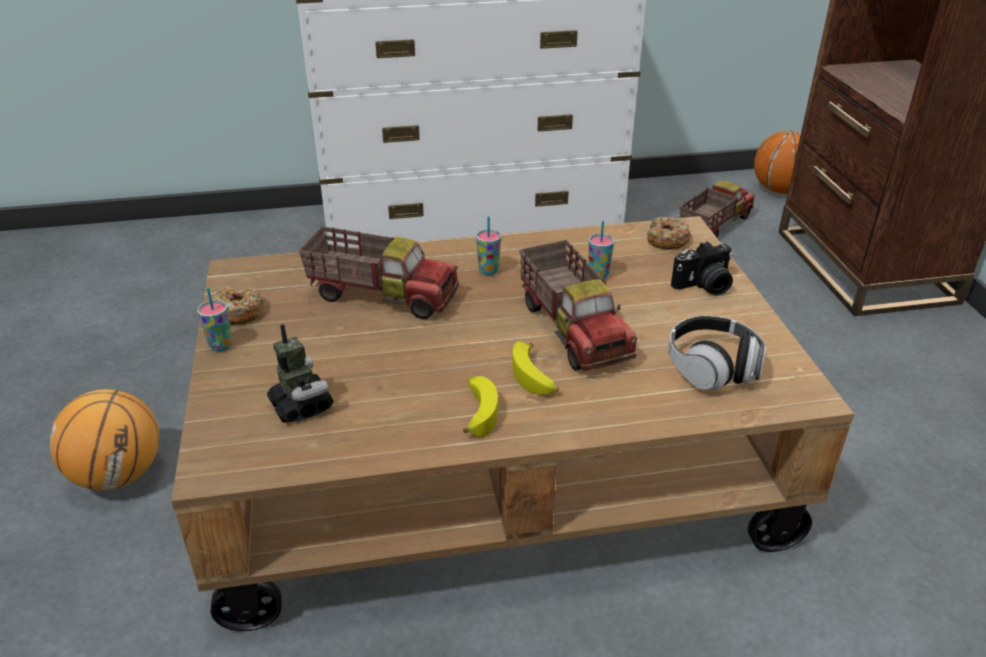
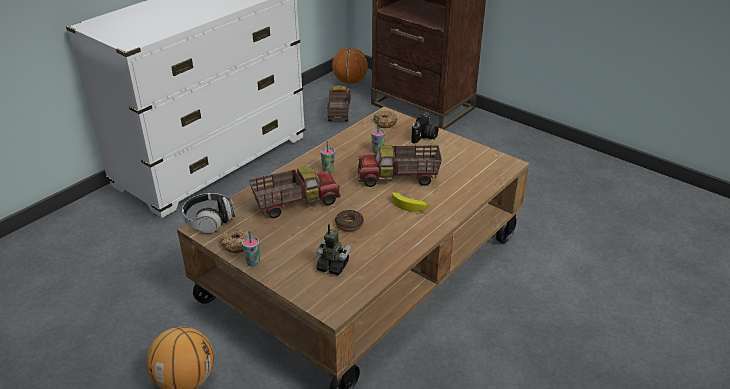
camera: 40 degrees left, 0 degrees up
banana [463,376,498,437] -> none
toy truck [520,240,637,371] -> toy truck turned 150 degrees clockwise [358,145,442,187]
headphones [668,316,766,390] -> headphones moved to [182,193,235,233]
none -> donut [335,210,364,232]

